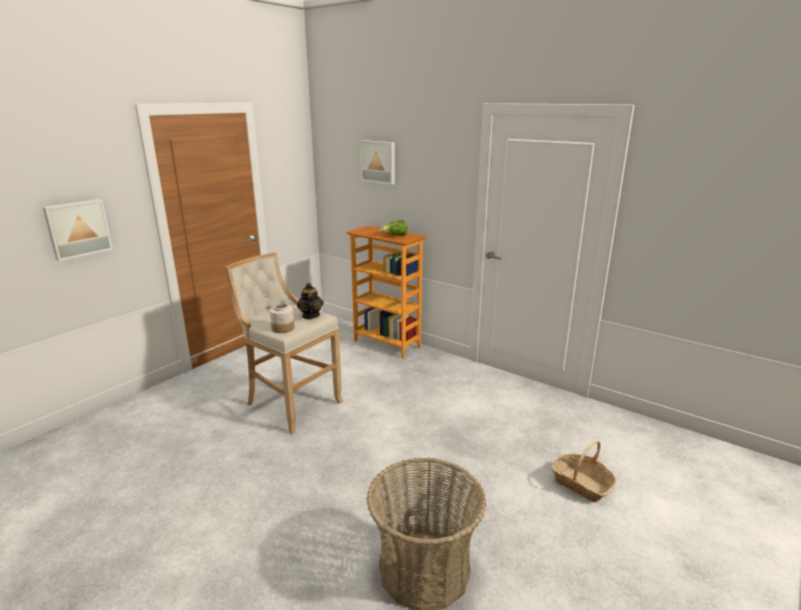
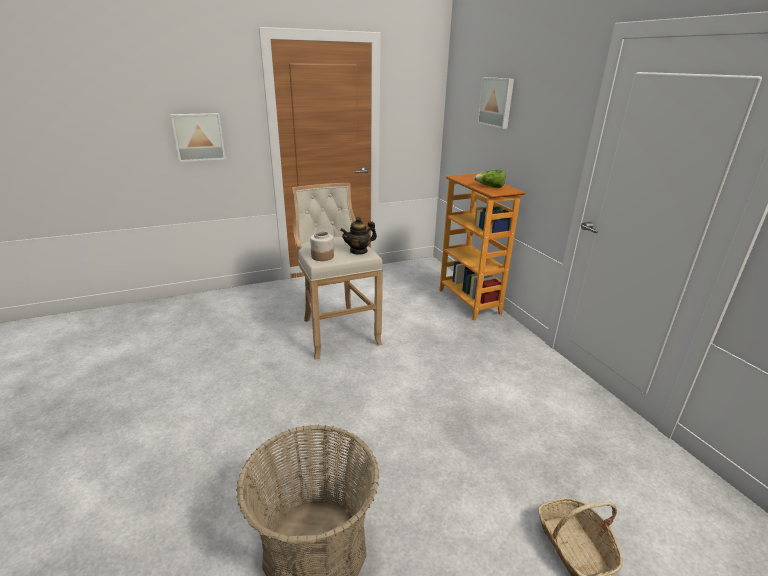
camera: 30 degrees right, 5 degrees up
teapot [297,283,324,319] -> teapot turned 135 degrees counterclockwise [340,217,377,255]

